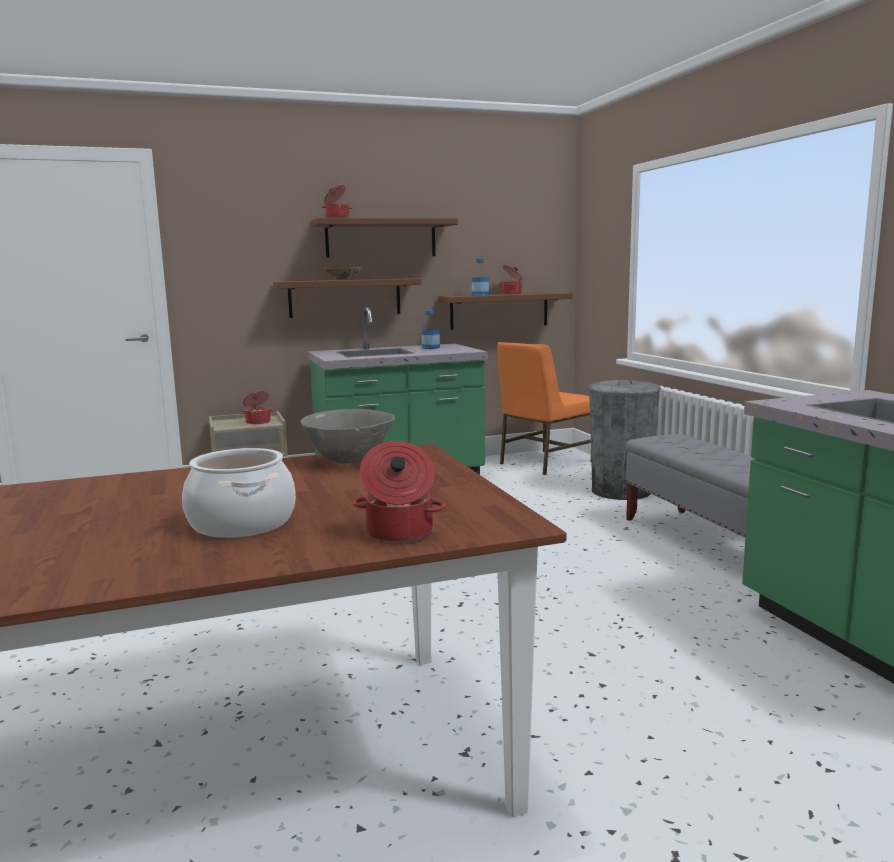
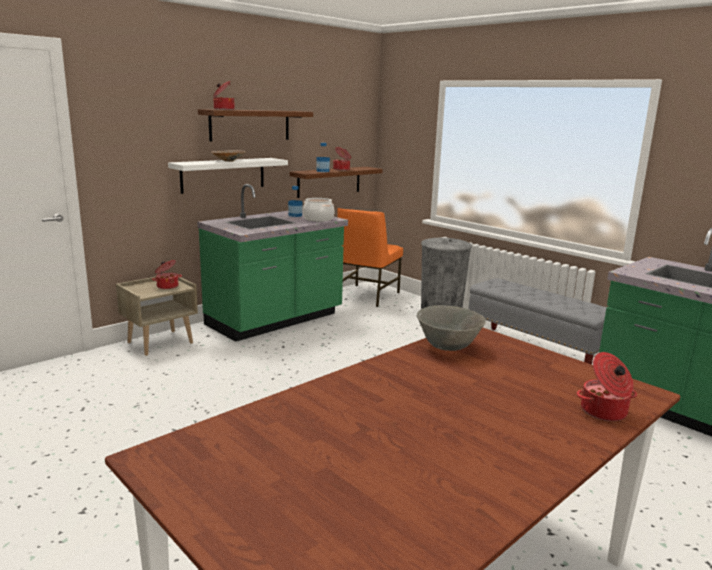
camera: 25 degrees left, 5 degrees up
cooking pot [182,448,296,538] -> cooking pot moved to [302,198,334,222]
brown shelf [273,278,422,318] -> white shelf [168,158,288,194]

